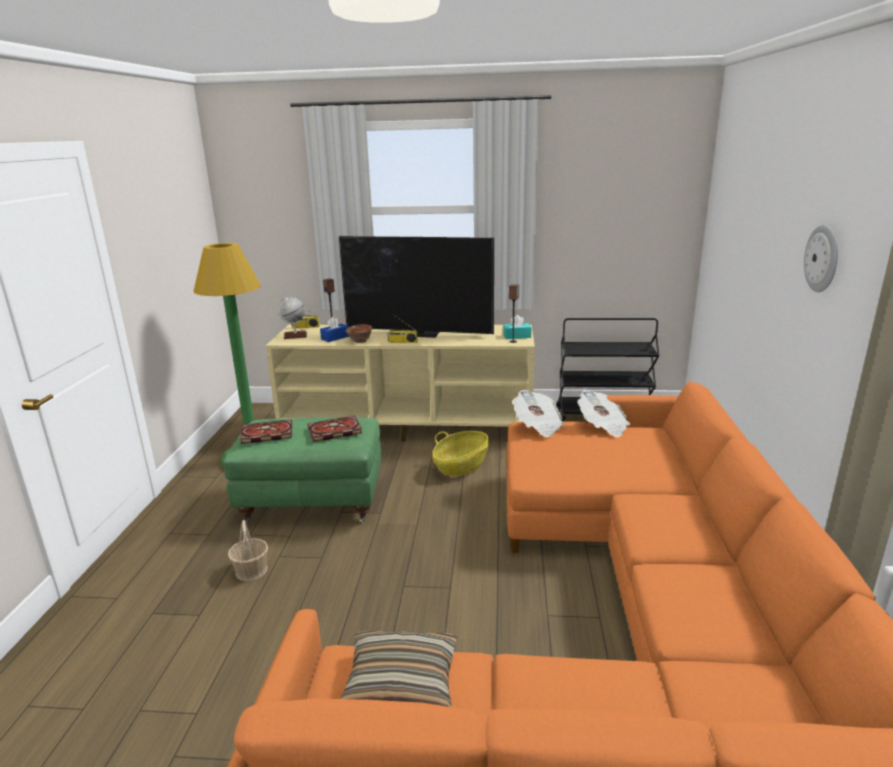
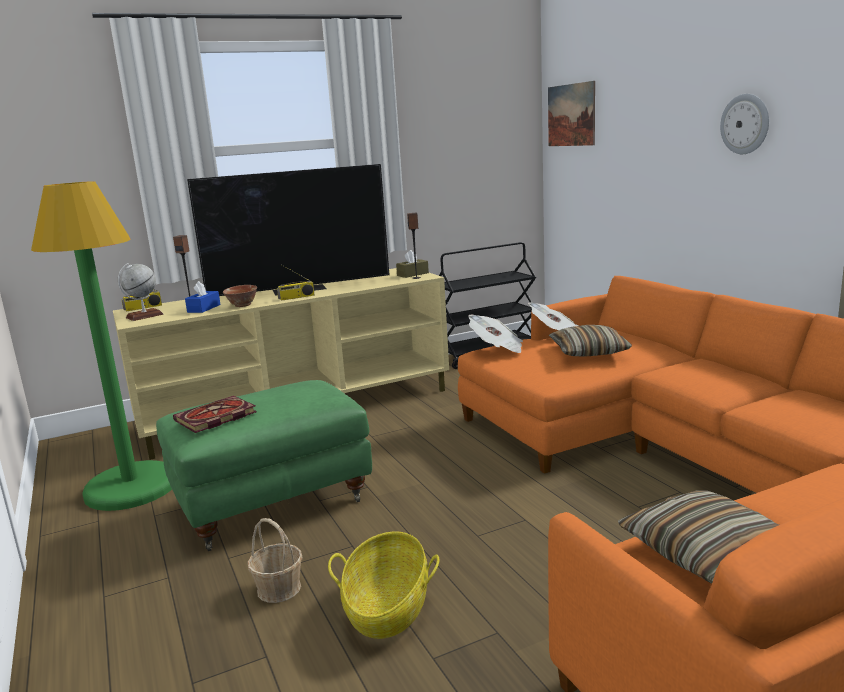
camera: 30 degrees left, 5 degrees down
book [307,416,362,442] -> none
basket [432,431,489,476] -> basket moved to [328,531,439,639]
turquoise tissue box [503,315,532,339] -> brown tissue box [396,250,429,278]
none -> picture [548,81,595,146]
none -> pillow [549,325,632,357]

